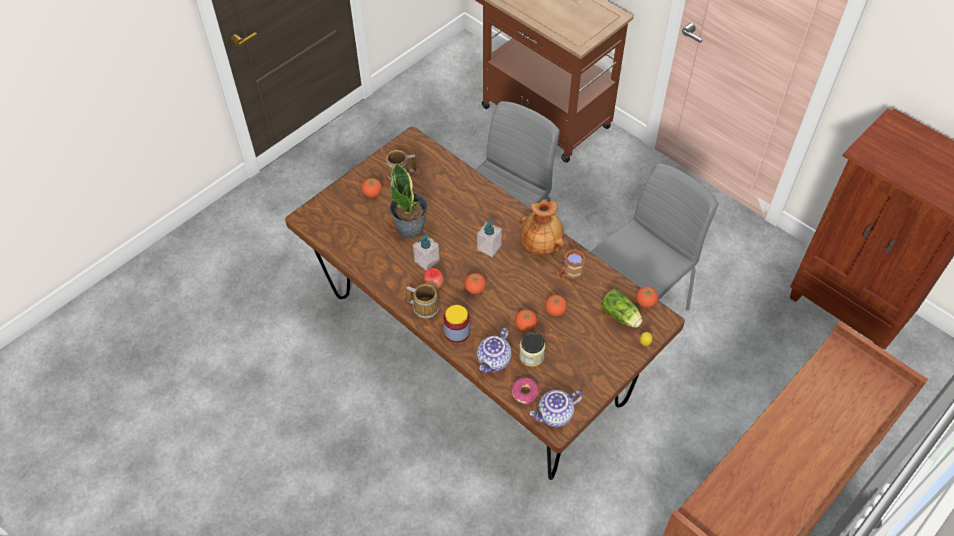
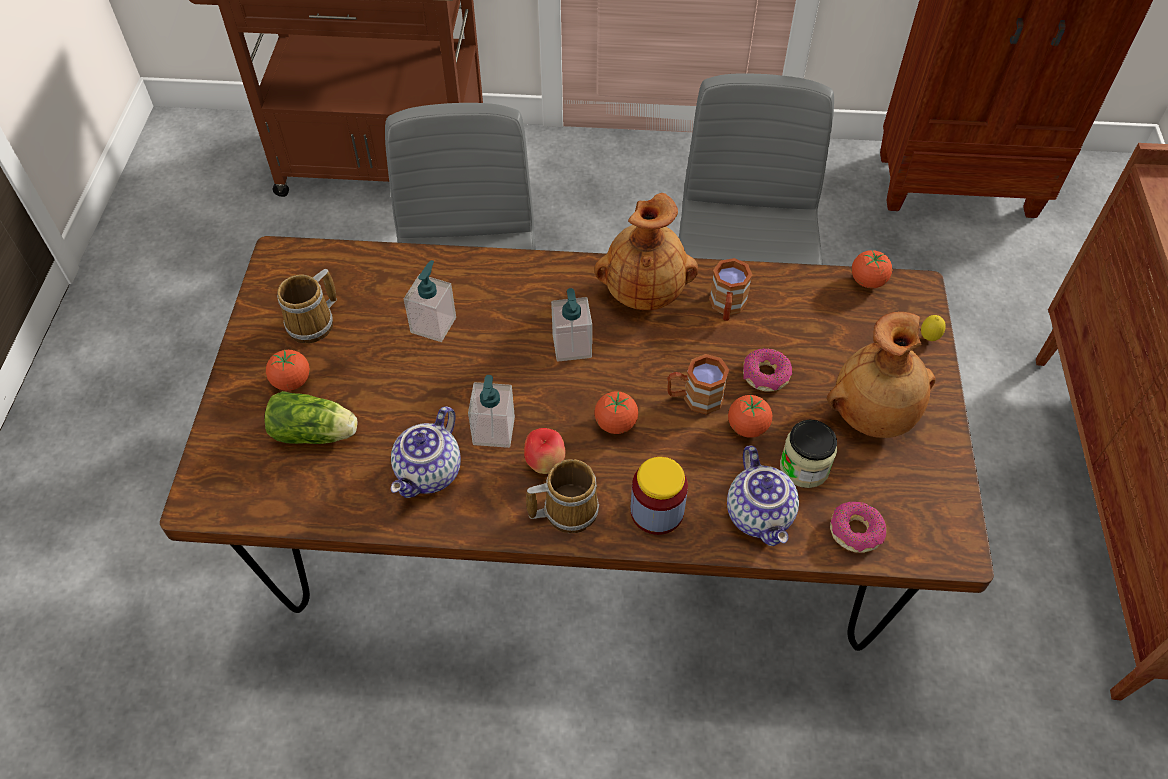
camera: 40 degrees left, 0 degrees up
potted plant [389,164,428,239] -> none
teapot [529,390,583,427] -> teapot moved to [391,407,461,498]
tomato [545,295,567,316] -> donut [743,348,792,392]
lettuce [601,289,642,327] -> lettuce moved to [264,391,357,444]
none -> soap dispenser [404,260,456,342]
none -> brown mug [667,354,729,415]
none -> brown vase [827,312,936,438]

